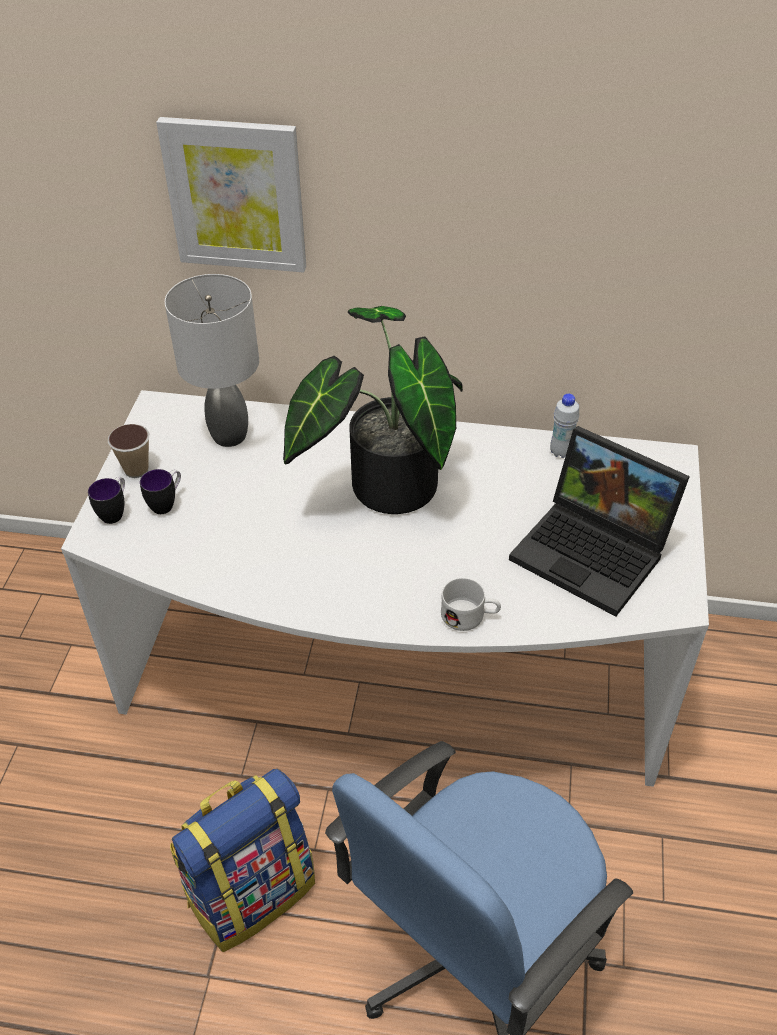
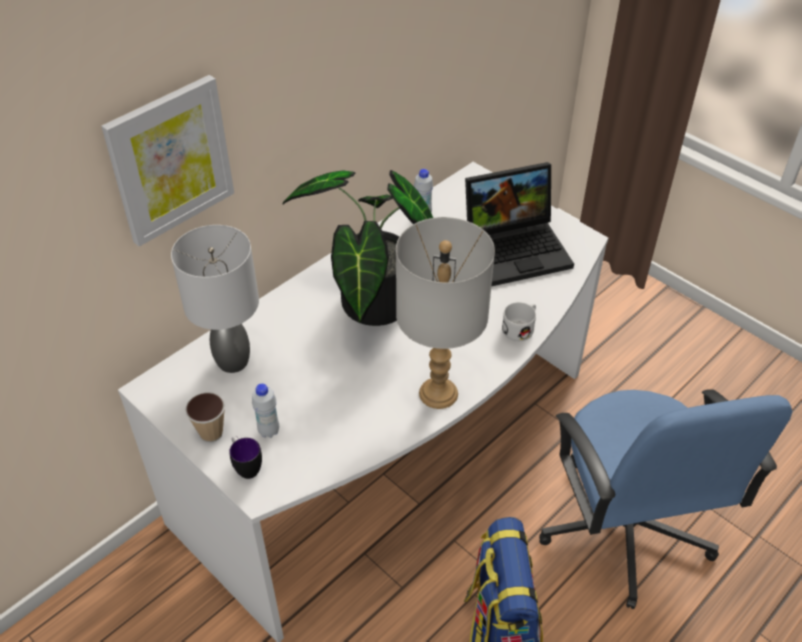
camera: 55 degrees left, 0 degrees up
mug [140,469,181,514] -> white bottle [252,384,279,438]
none -> grey table lamp [396,217,495,409]

